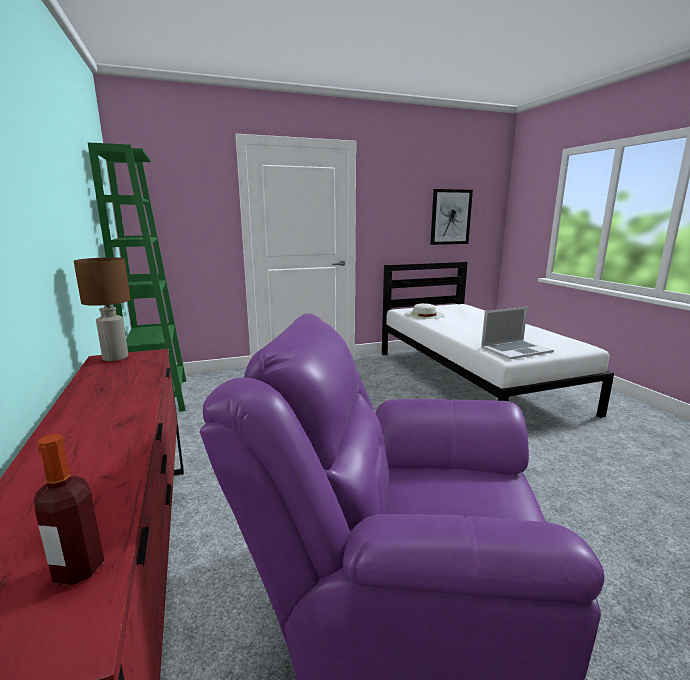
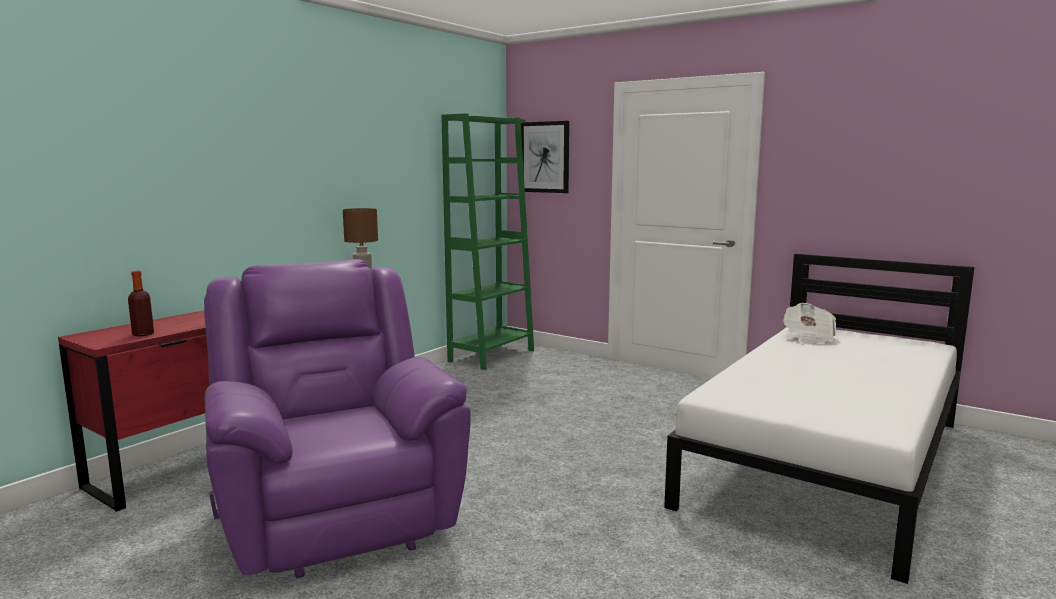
camera: 55 degrees right, 5 degrees down
white hat [405,303,444,319] -> newspaper [783,303,836,345]
picture [430,189,473,245] -> picture moved to [521,121,569,193]
laptop [481,307,554,360] -> none

